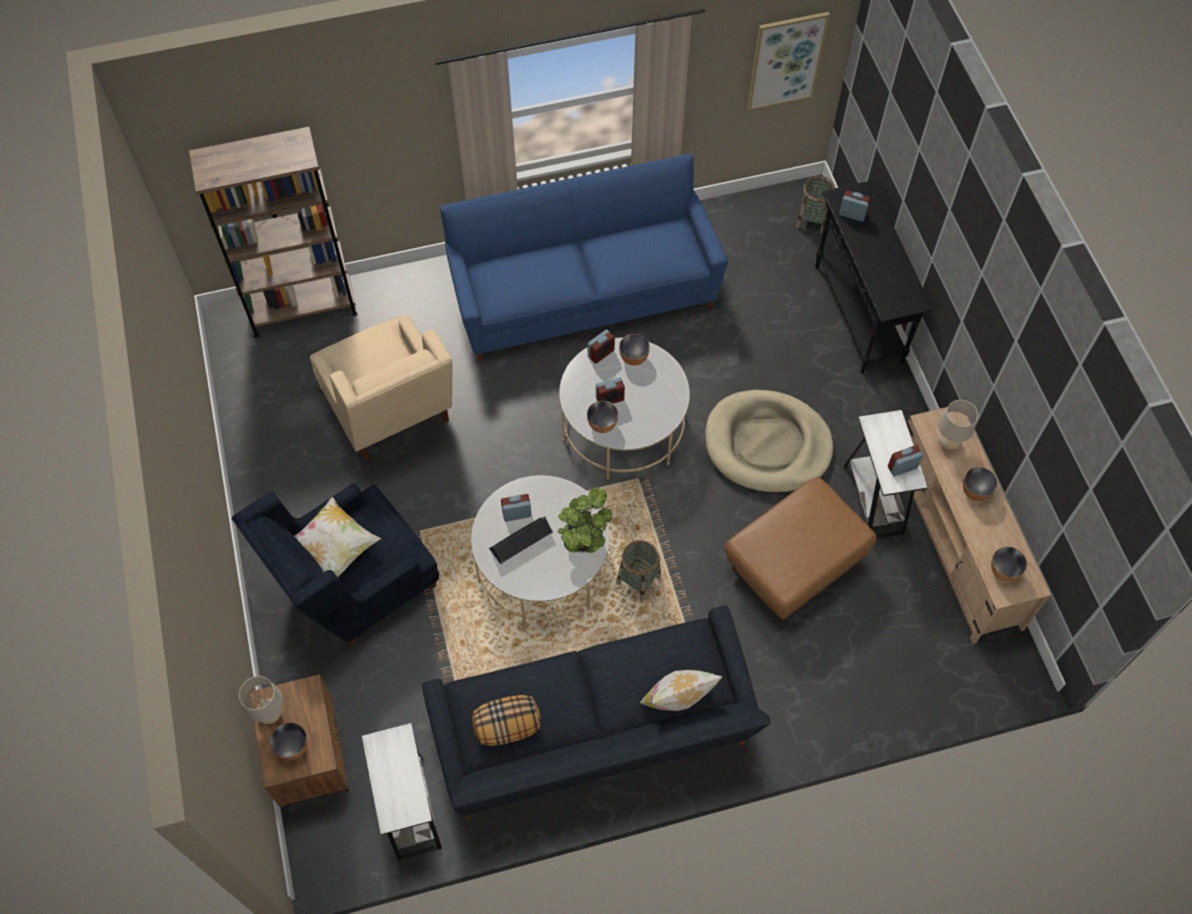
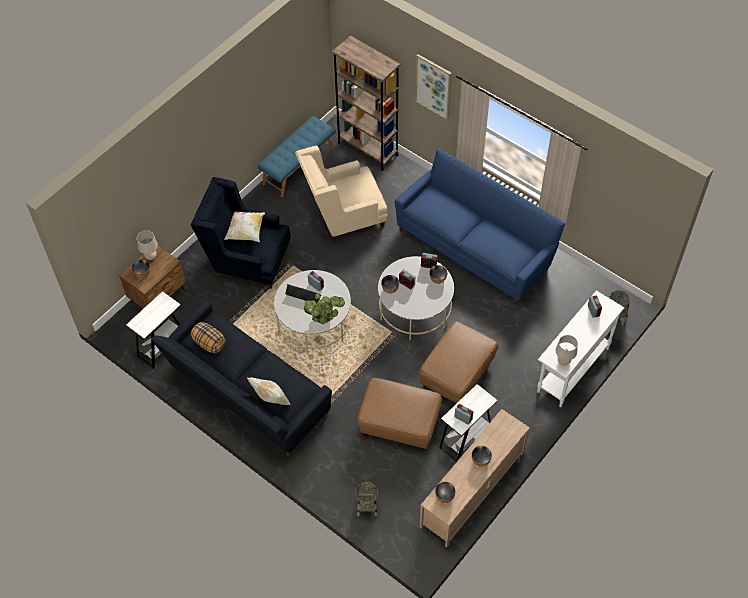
camera: 55 degrees right, 5 degrees down
beige armchair [310,315,453,460] -> beige armchair turned 45 degrees clockwise [295,146,387,242]
basket [616,540,661,601] -> basket moved to [356,482,378,516]
beige dog bed [705,390,833,493] -> brown ottoman [418,321,499,403]
picture [747,12,830,111] -> picture moved to [415,54,452,121]
black console table [815,181,933,374] -> white console table [537,290,624,407]
beige table lamp [938,400,978,450] -> beige table lamp moved to [556,335,578,366]
none -> blue bench [257,116,336,197]

